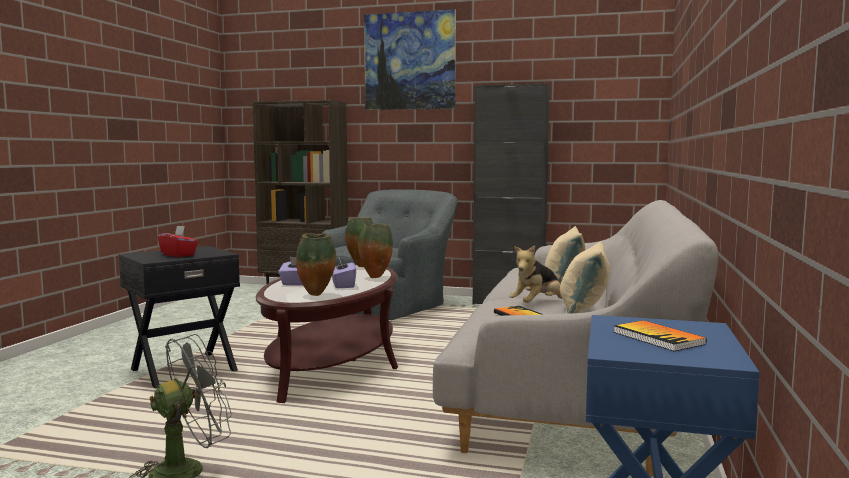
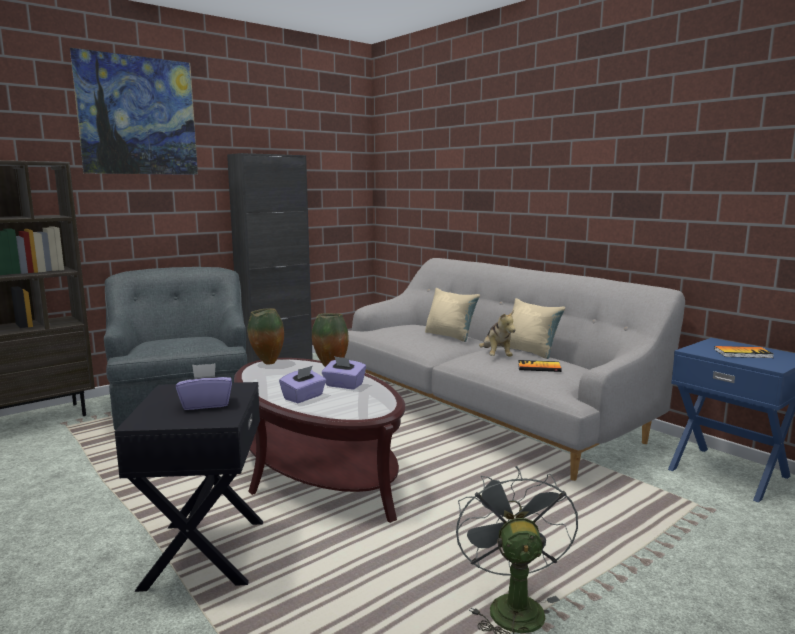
camera: 55 degrees left, 5 degrees up
red tissue box [158,225,198,257] -> purple tissue box [176,363,232,410]
vase [296,233,336,296] -> none

